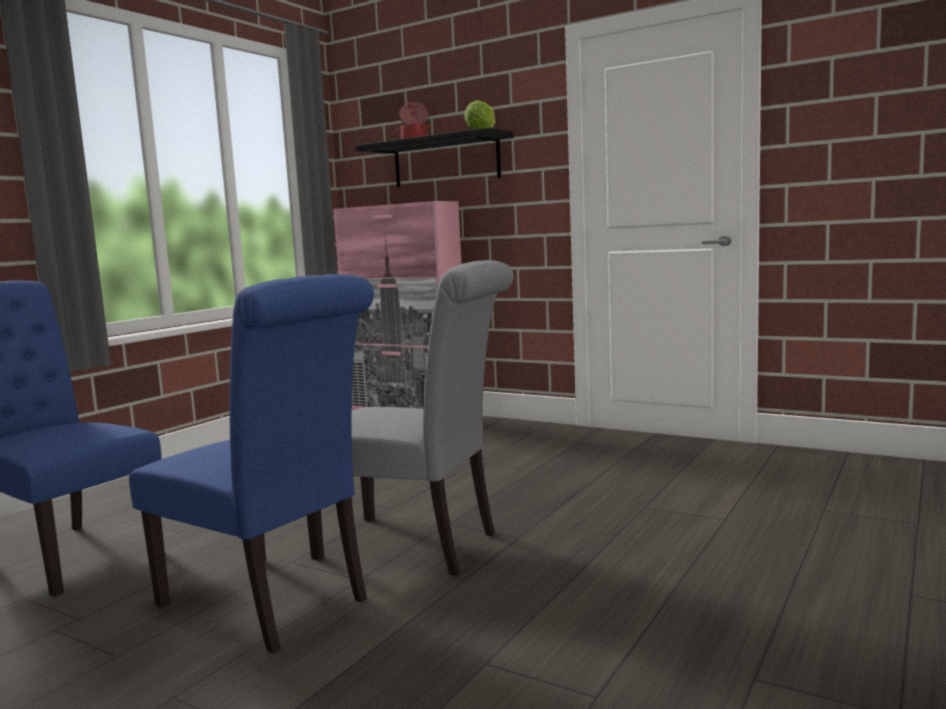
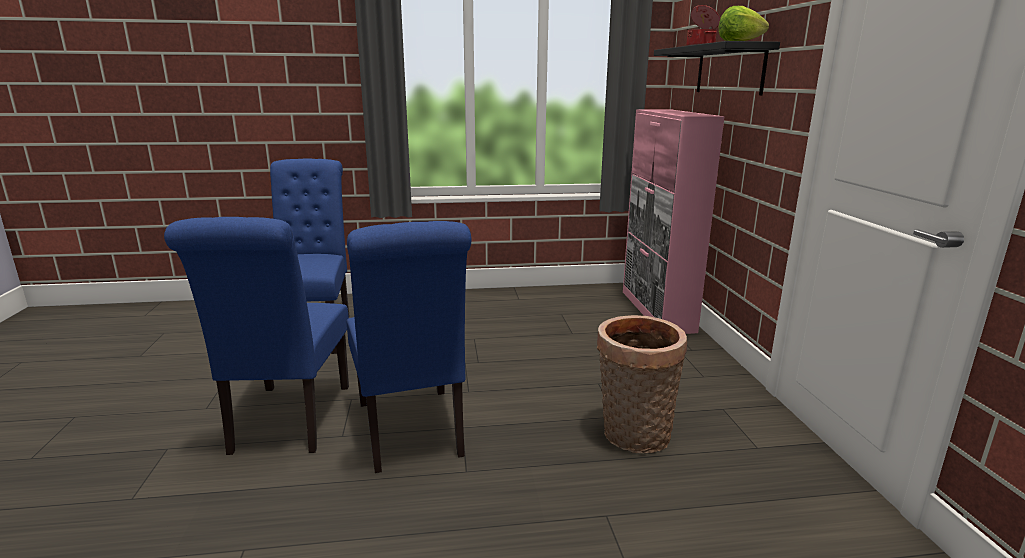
camera: 50 degrees right, 10 degrees up
grey chair [307,260,514,576] -> blue chair [346,221,471,473]
none -> basket [597,315,687,453]

